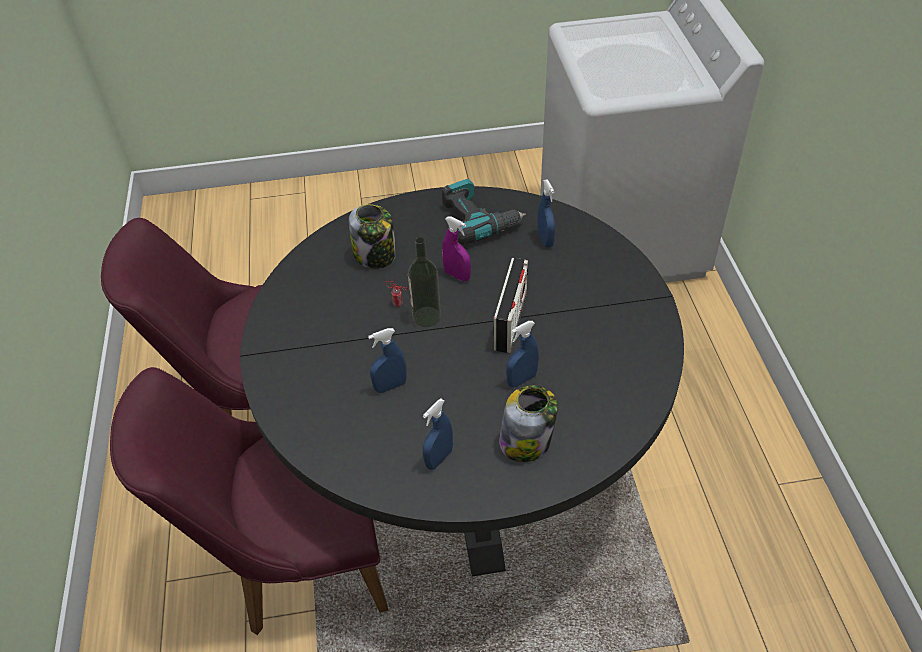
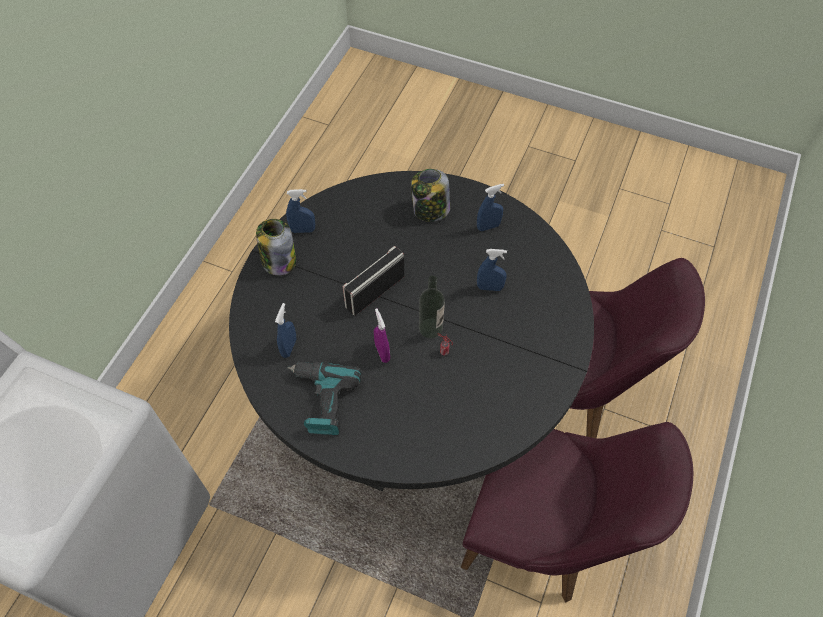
camera: 150 degrees left, 10 degrees up
jar [349,204,396,269] -> jar moved to [256,219,296,276]
blue spray bottle [506,321,539,387] -> blue spray bottle moved to [286,189,315,233]

